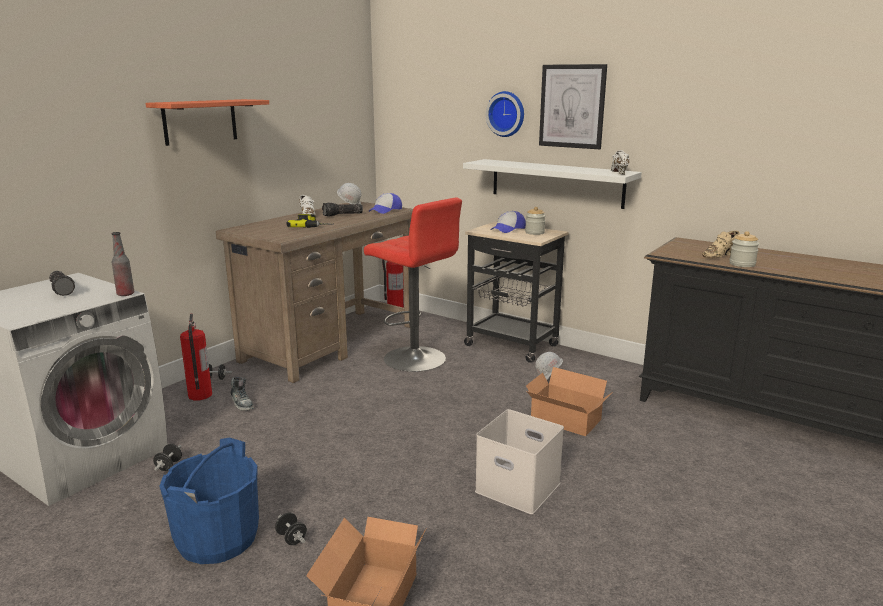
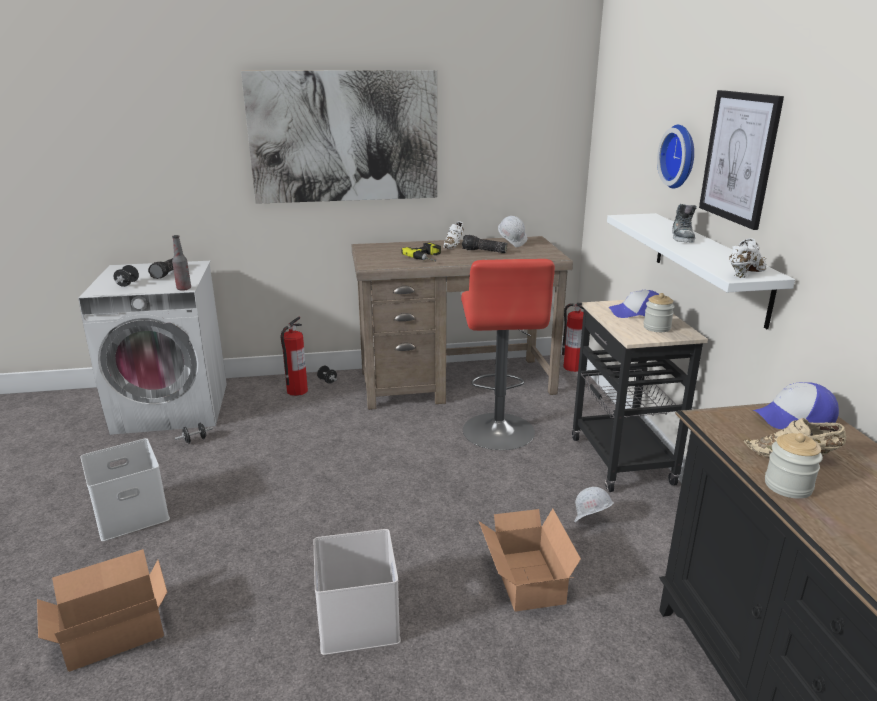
camera: 45 degrees right, 5 degrees up
shelf [146,99,269,146] -> picture [241,70,437,204]
blue bucket [160,438,259,564] -> white storage box [80,438,170,541]
shoe [231,377,254,411] -> shoe moved to [672,204,697,243]
black dumbbell [275,512,307,545] -> black dumbbell moved to [113,265,139,287]
cap [368,193,402,214] -> cap moved to [753,382,839,429]

